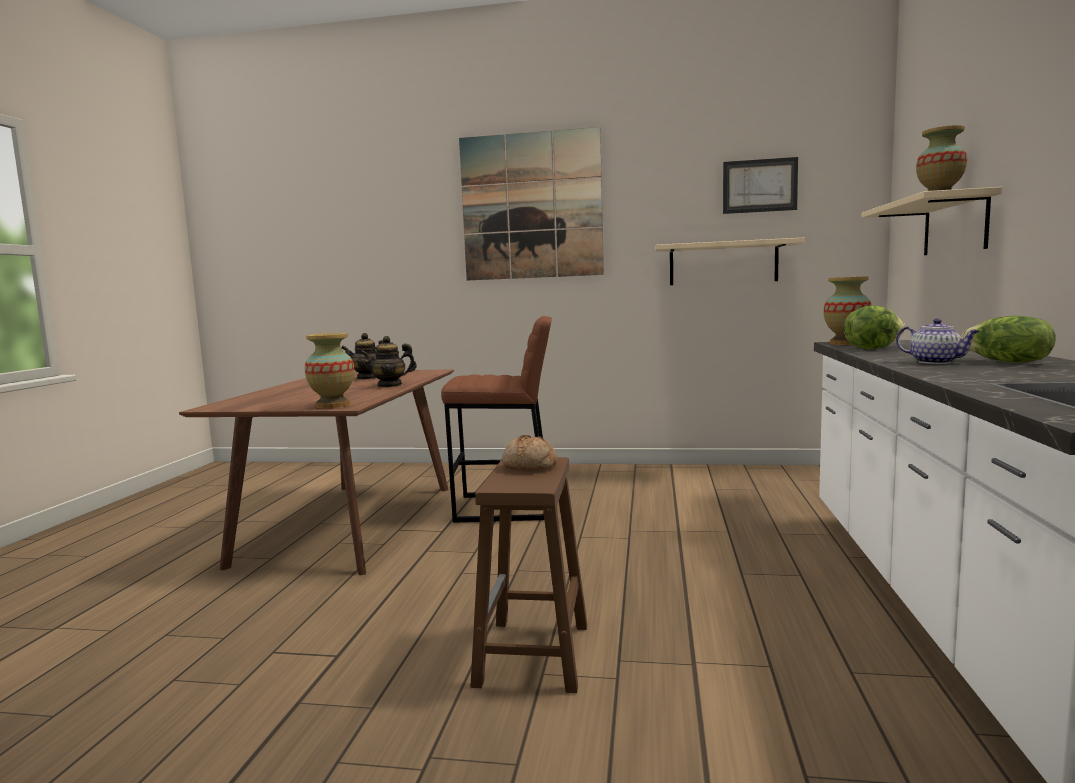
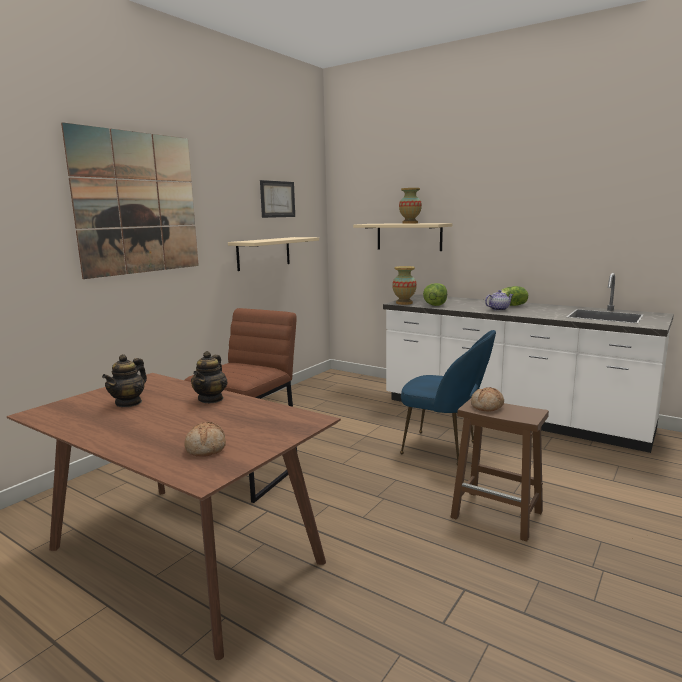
camera: 65 degrees left, 5 degrees up
vase [305,333,354,408] -> none
none -> bread [185,422,226,457]
none -> blue chair [400,330,496,466]

